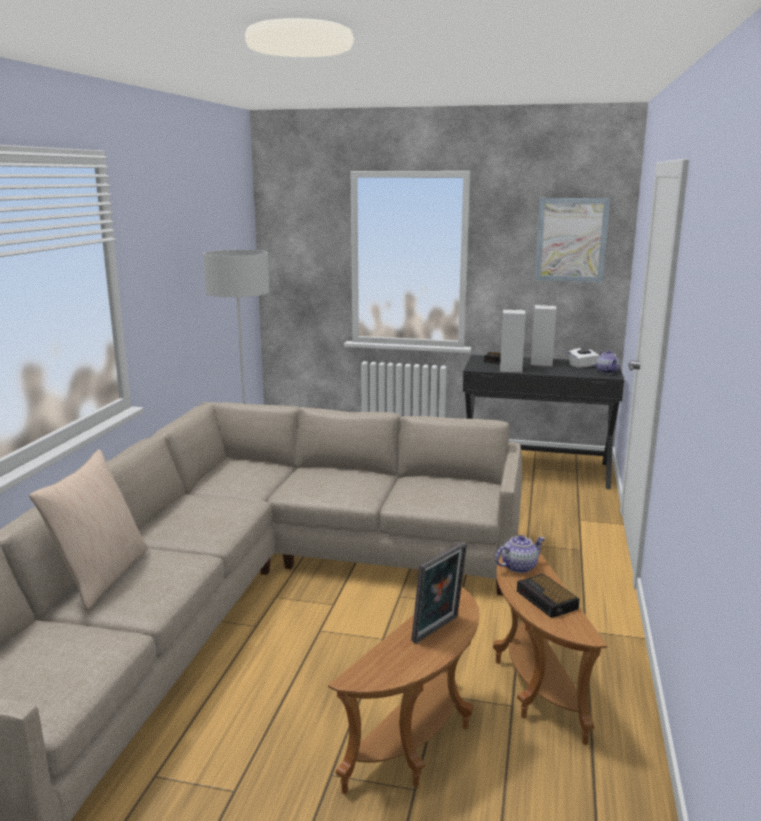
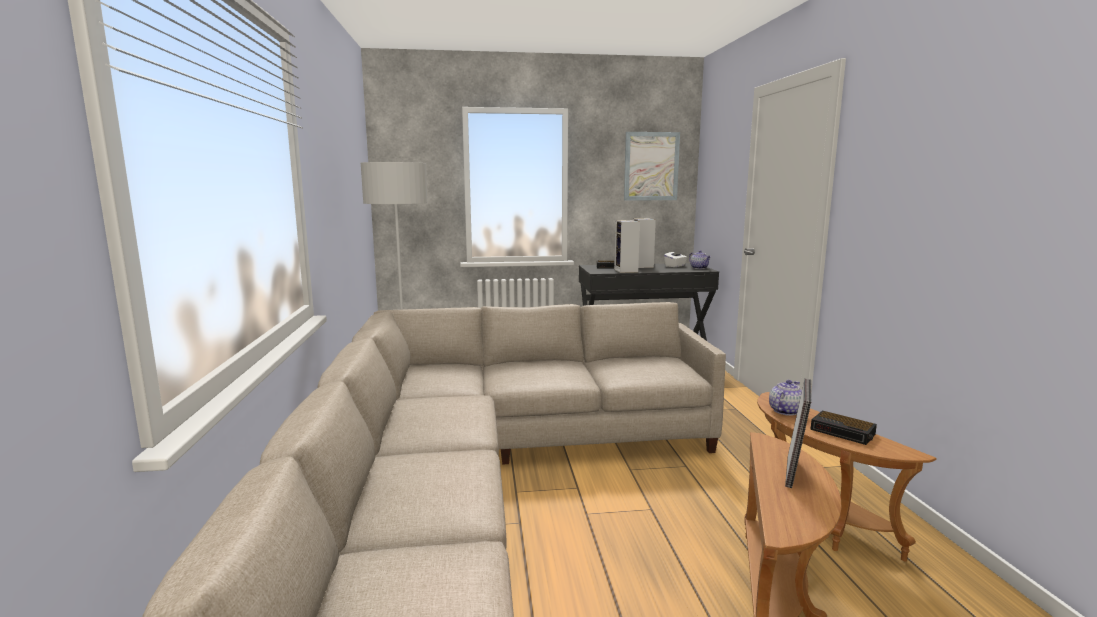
camera: 20 degrees left, 5 degrees down
beige pillow [29,449,148,610] -> none

